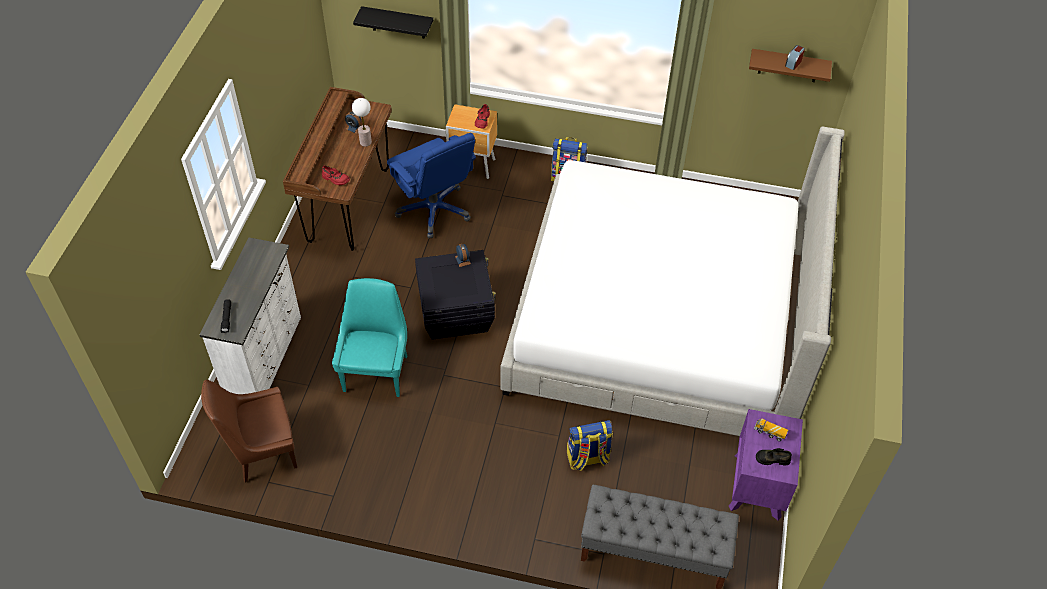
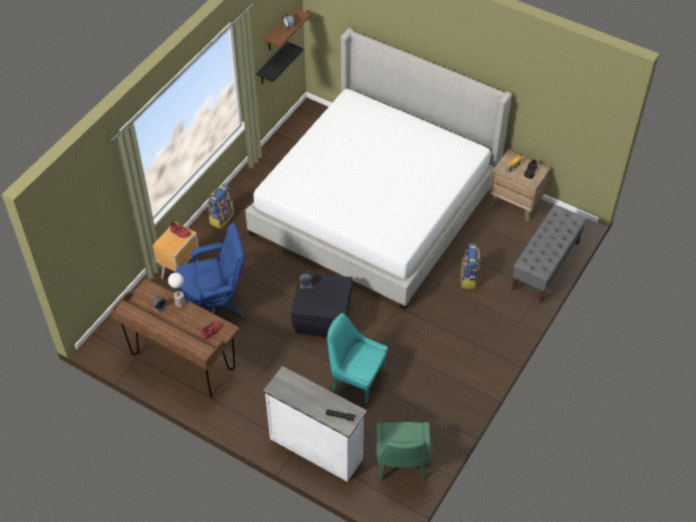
camera: 70 degrees left, 0 degrees up
brown chair [201,380,297,482] -> green chair [376,422,431,481]
black shelf [353,6,433,39] -> black shelf moved to [256,42,303,84]
purple nightstand [729,409,803,520] -> brown nightstand [489,150,551,221]

